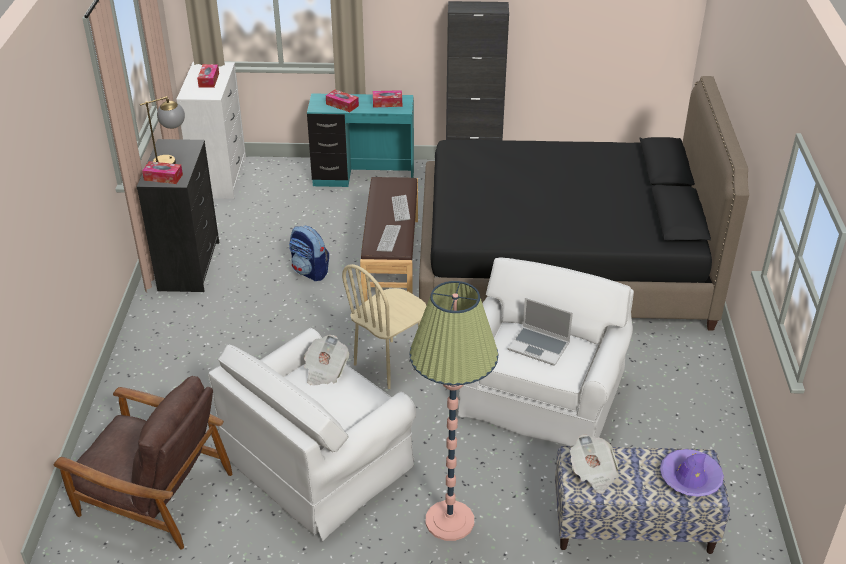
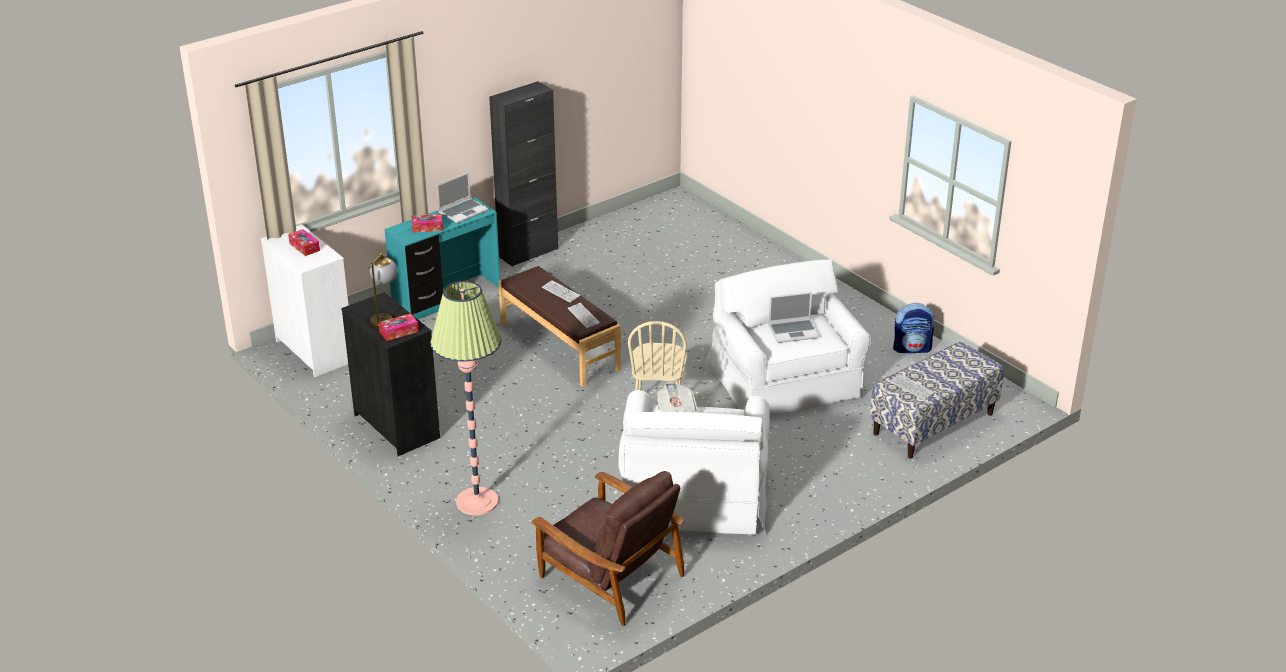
camera: 40 degrees left, 5 degrees down
brown armchair [53,376,232,549] -> brown armchair turned 60 degrees clockwise [531,471,685,626]
backpack [289,226,329,281] -> backpack moved to [893,303,935,353]
tissue box [373,90,402,108] -> laptop [437,172,489,223]
floor lamp [409,281,498,541] -> floor lamp moved to [430,281,501,516]
black bed [419,76,749,331] -> none
newspaper [570,434,620,494] -> keyboard [889,374,935,400]
purple hat [660,449,724,497] -> none

